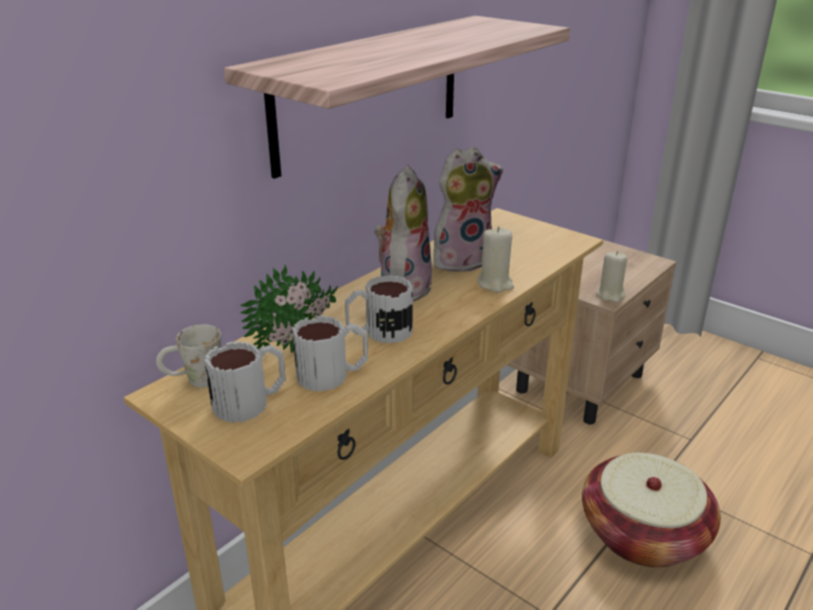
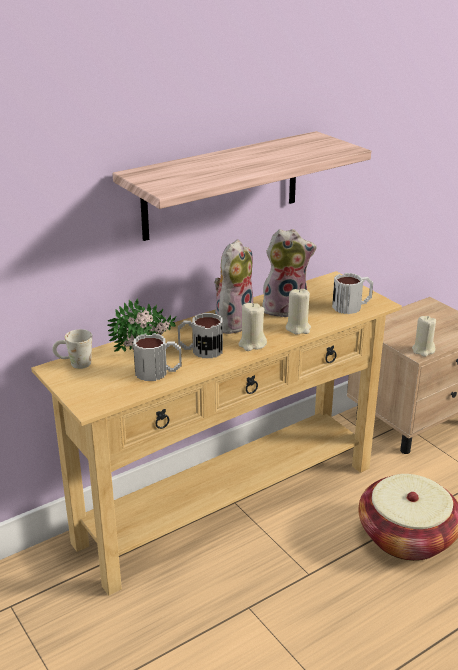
camera: 15 degrees right, 0 degrees up
mug [204,341,286,423] -> mug moved to [332,273,373,314]
none -> beige candle [238,303,267,351]

